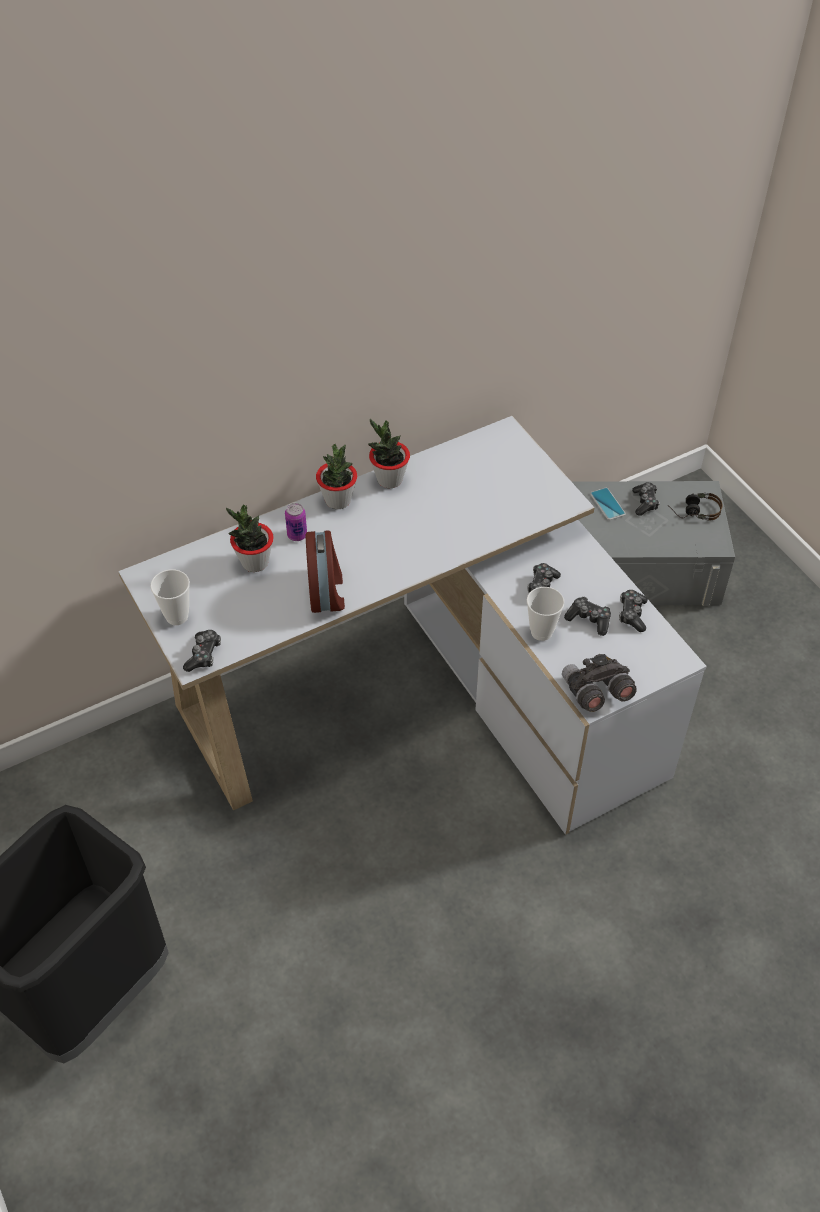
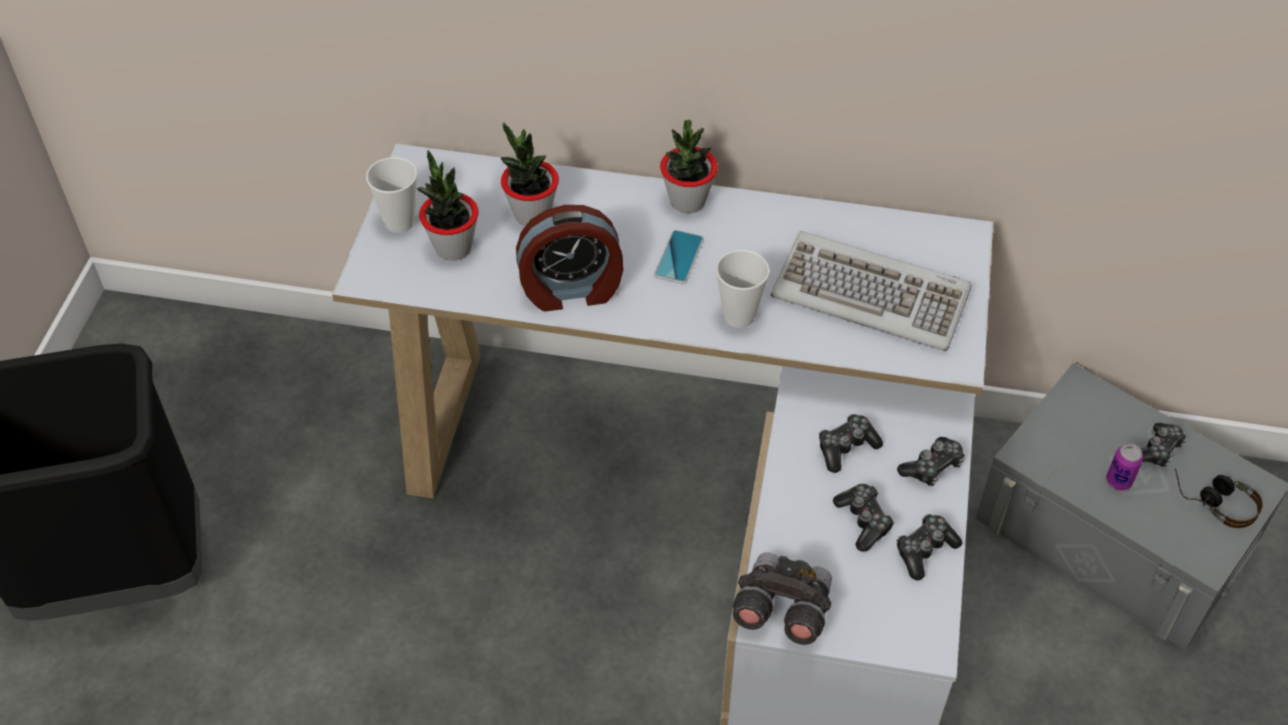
camera: 40 degrees right, 0 degrees up
game controller [183,630,221,672] -> game controller moved to [897,437,965,486]
can [285,503,307,541] -> can moved to [1106,443,1143,491]
alarm clock [306,530,345,613] -> alarm clock turned 45 degrees clockwise [516,205,623,312]
potted plant [368,419,410,488] -> potted plant moved to [417,150,479,261]
cup [527,587,564,641] -> cup moved to [716,250,770,328]
phone [590,488,626,520] -> phone moved to [654,230,704,284]
none -> keyboard [770,231,972,351]

